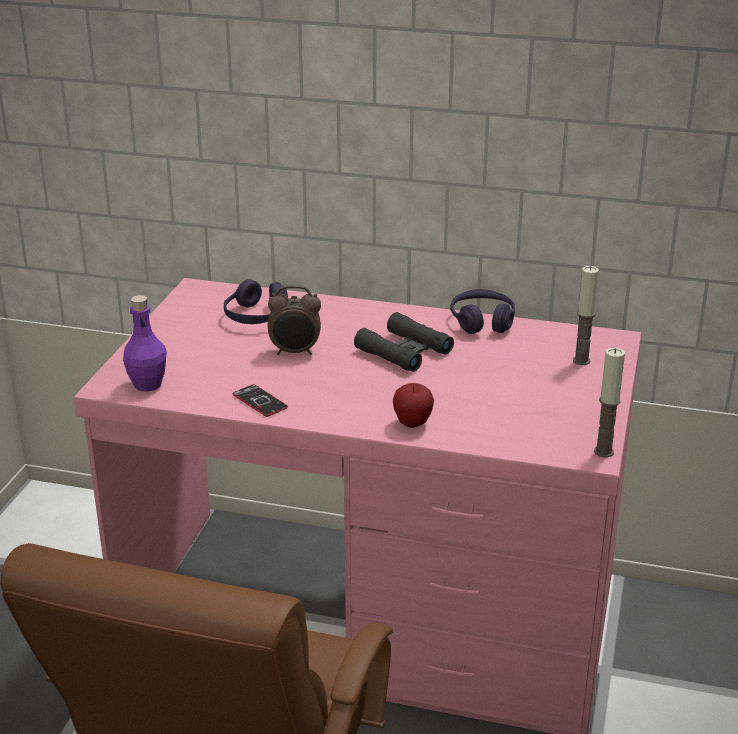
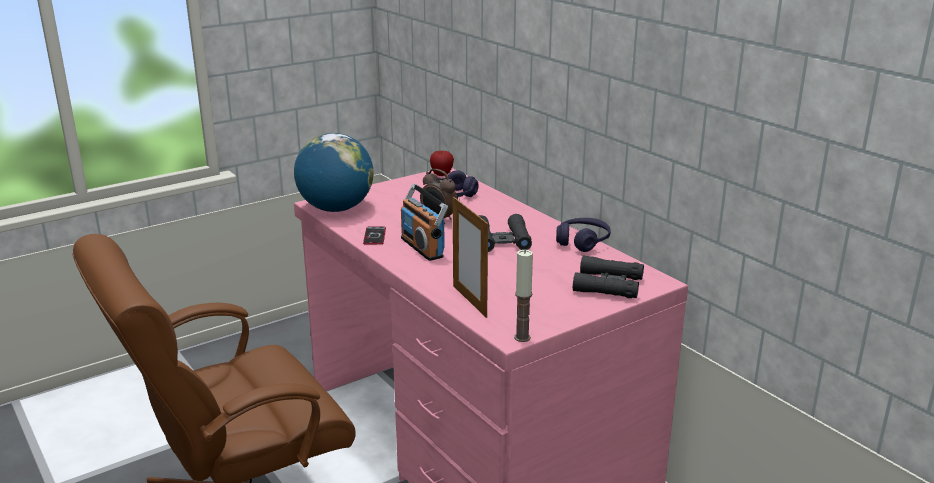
camera: 40 degrees right, 5 degrees down
purple bottle [123,295,167,392] -> globe [294,133,374,212]
apple [393,383,434,428] -> apple moved to [430,151,454,176]
candle [573,266,599,365] -> black binoculars [573,255,644,298]
none -> radio [401,184,448,261]
none -> picture frame [453,197,488,318]

